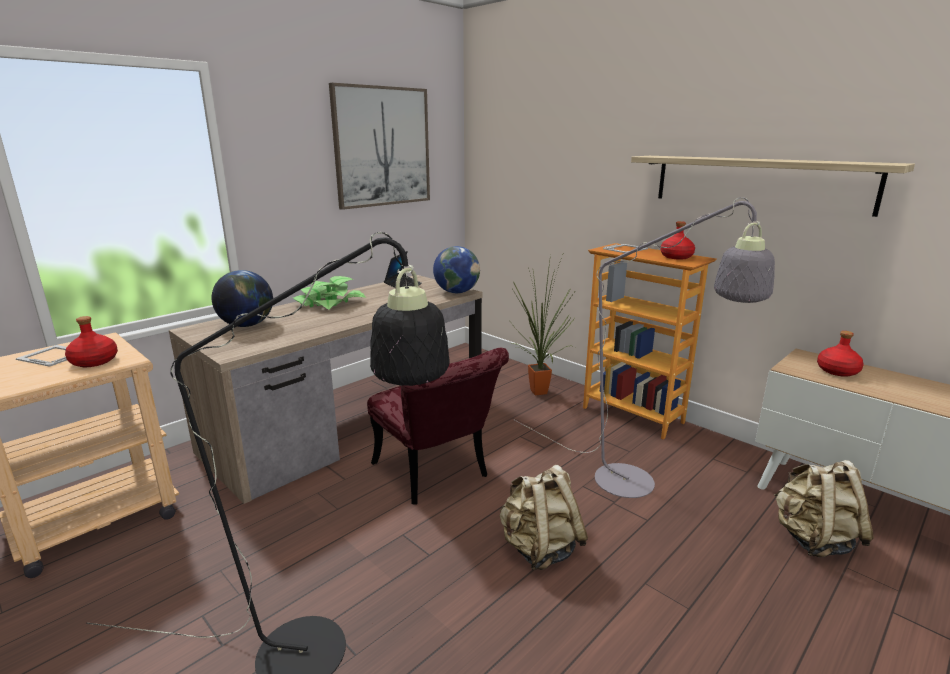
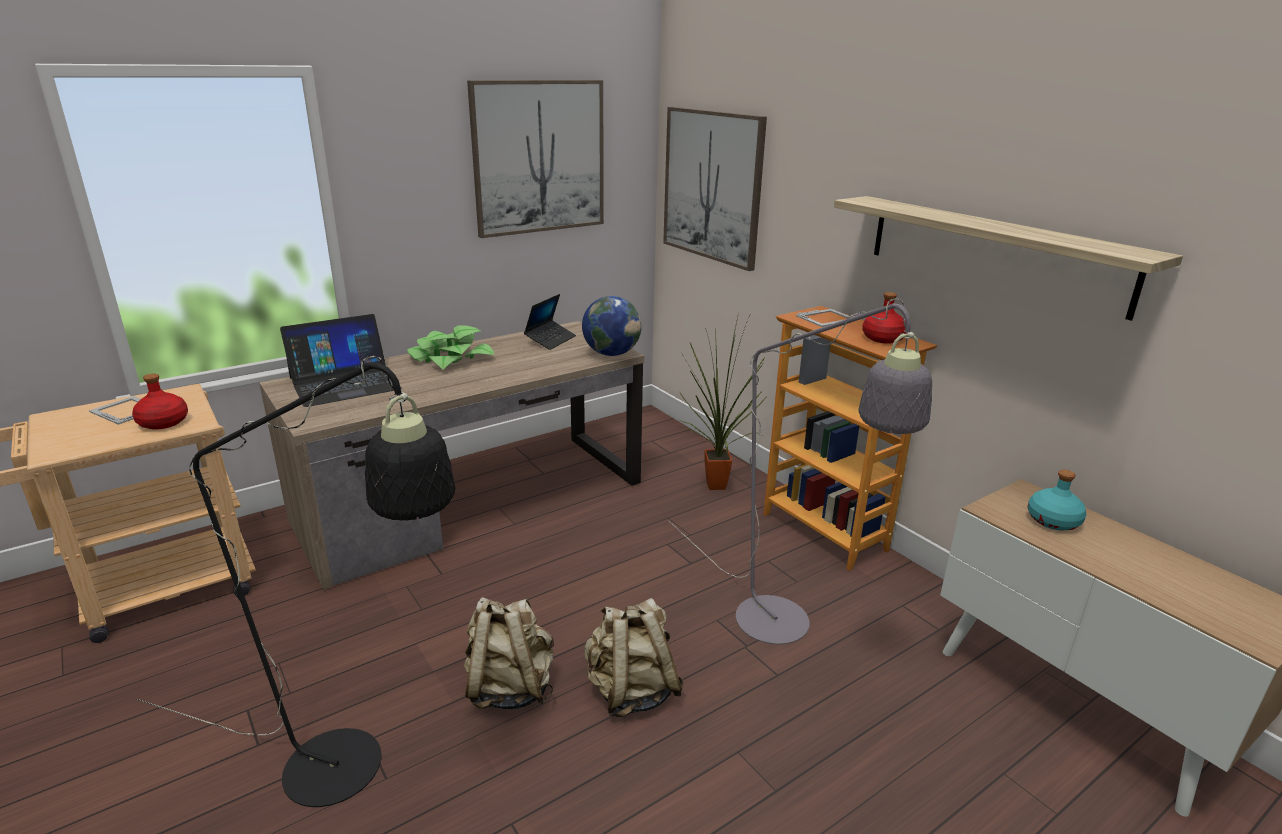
camera: 10 degrees right, 5 degrees up
globe [212,270,273,327] -> laptop [280,314,402,407]
red chair [367,348,509,505] -> none
beige backpack [774,460,874,557] -> beige backpack moved to [464,597,554,709]
red bottle [817,331,864,377] -> turquoise bottle [1028,470,1086,530]
none -> picture [663,107,767,271]

